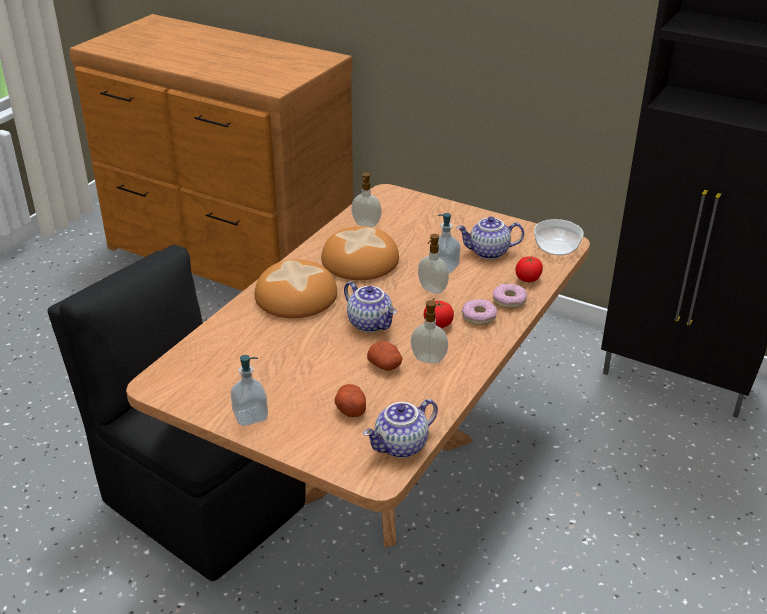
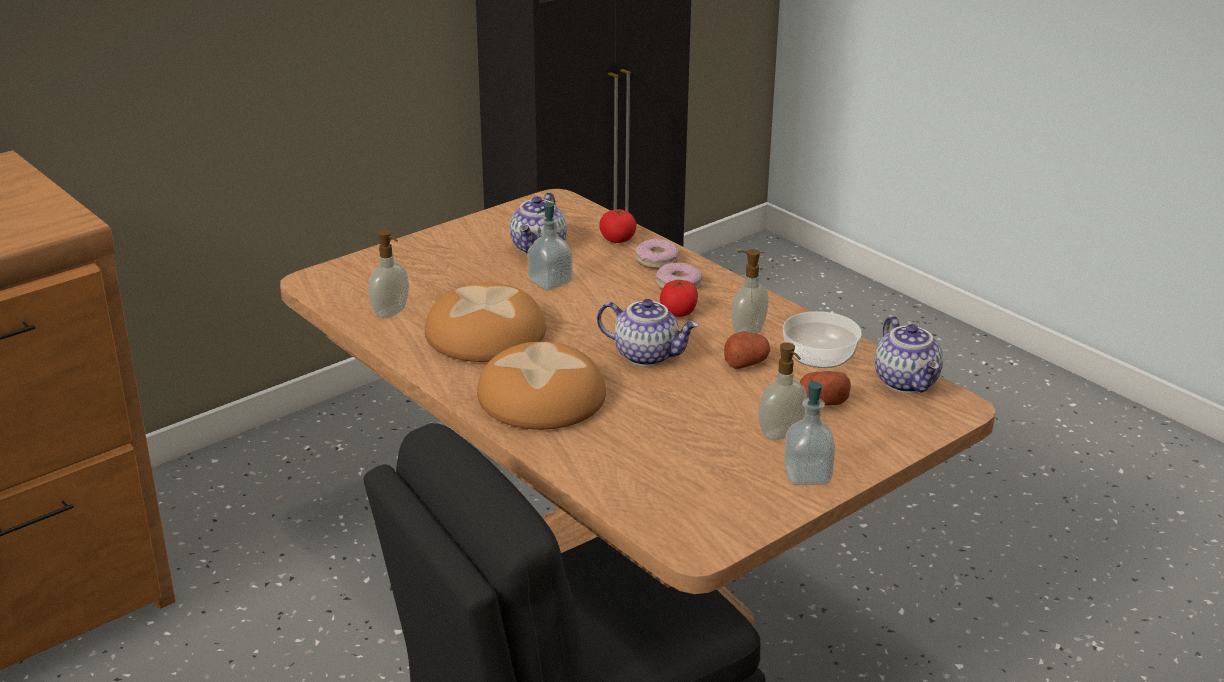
camera: 70 degrees left, 5 degrees down
teapot [344,281,397,332] -> teapot turned 45 degrees clockwise [597,299,699,366]
soap dispenser [418,234,449,294] -> soap dispenser moved to [758,343,807,440]
bowl [534,219,584,255] -> bowl moved to [783,311,862,368]

